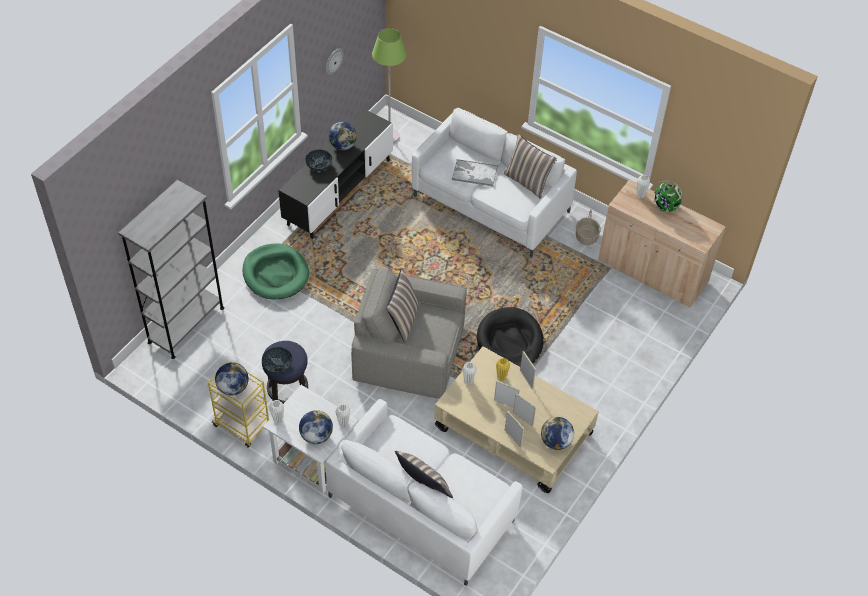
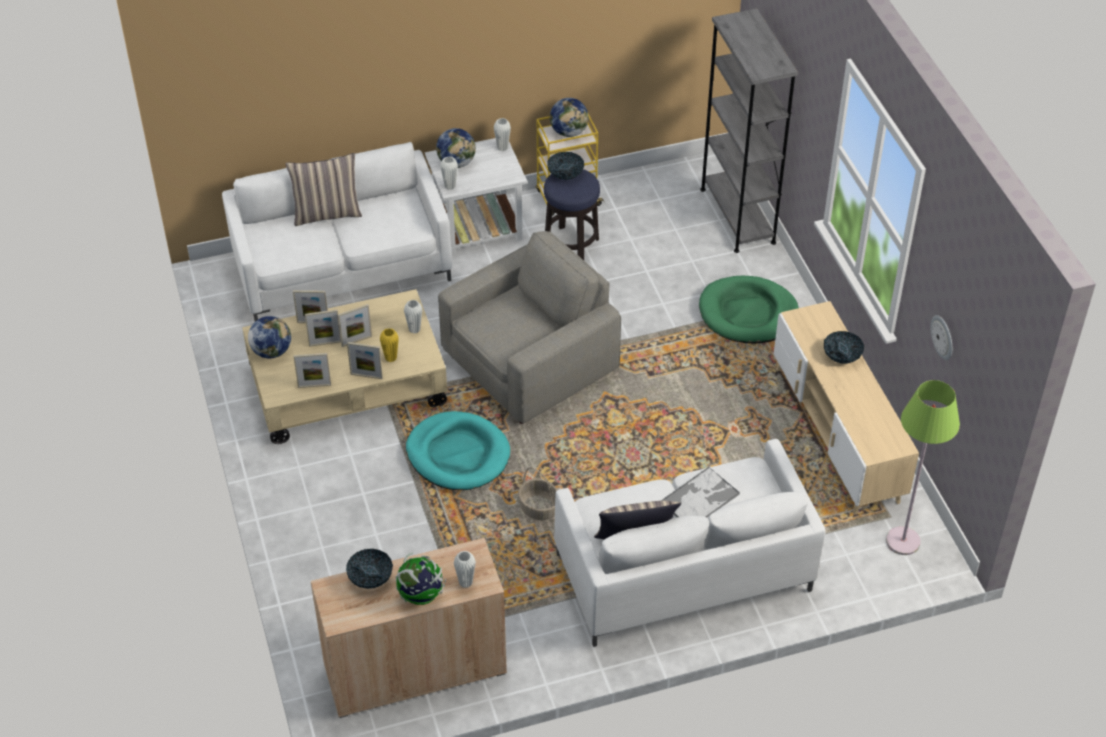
camera: 130 degrees right, 5 degrees down
black tv stand [278,108,393,239] -> beige tv stand [774,301,919,515]
globe [328,122,357,150] -> none
pillow [386,268,420,343] -> none
black dog bed [477,307,543,367] -> turquoise dog bed [406,411,510,490]
basket [576,209,601,245] -> basket moved to [518,467,557,520]
none -> picture frame [294,353,331,388]
none -> bowl [346,549,393,589]

